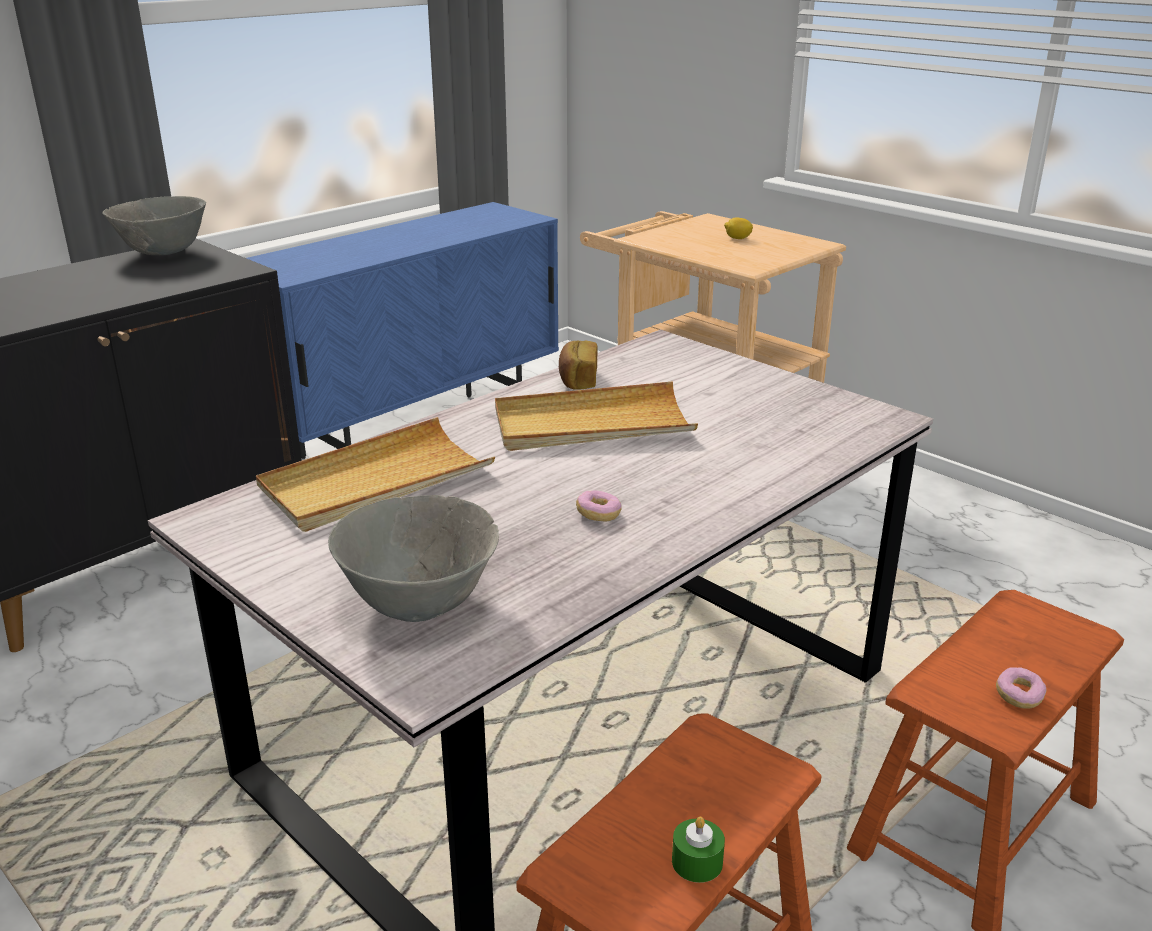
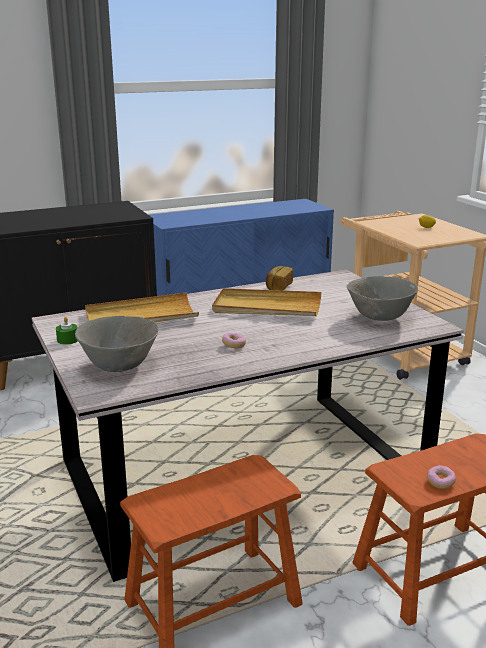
camera: 20 degrees right, 5 degrees down
grey bowl [102,196,206,256] -> grey bowl moved to [347,276,418,321]
green candle [672,817,725,883] -> green candle moved to [56,317,78,345]

